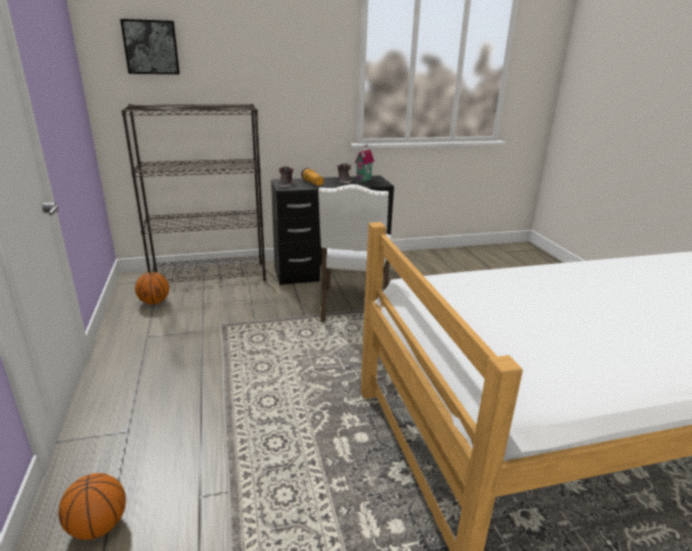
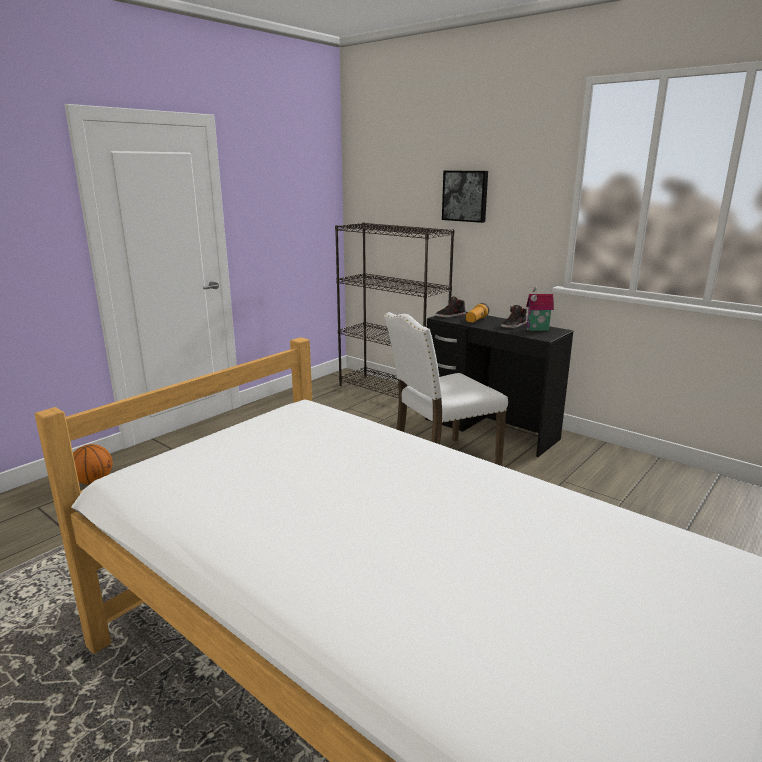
camera: 55 degrees right, 5 degrees down
picture [120,19,180,74] -> picture moved to [442,171,488,223]
basketball [135,272,169,304] -> none

